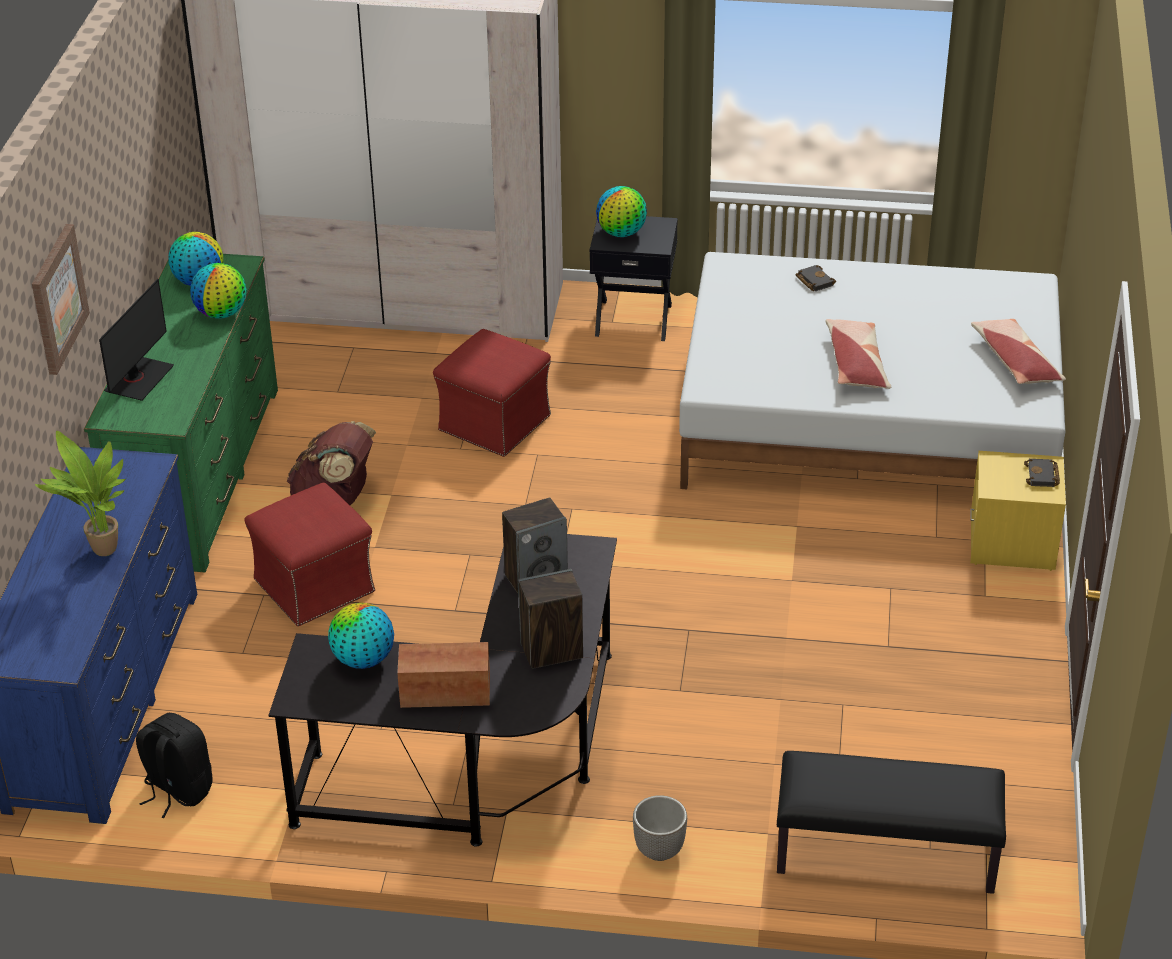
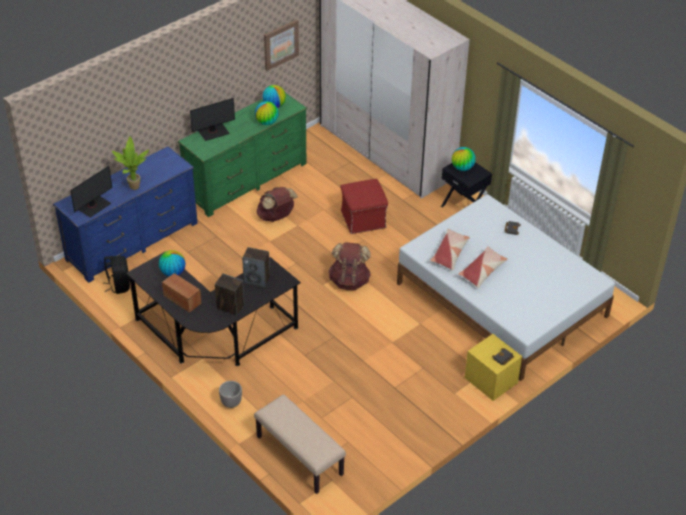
camera: 40 degrees right, 5 degrees up
picture [32,224,90,375] -> picture moved to [264,19,299,71]
red ottoman [244,482,375,626] -> none
black bench [777,751,1006,894] -> beige bench [254,394,346,494]
pillow [971,319,1066,384] -> pillow moved to [430,229,470,270]
none -> monitor [70,166,112,218]
none -> brown backpack [328,242,371,290]

